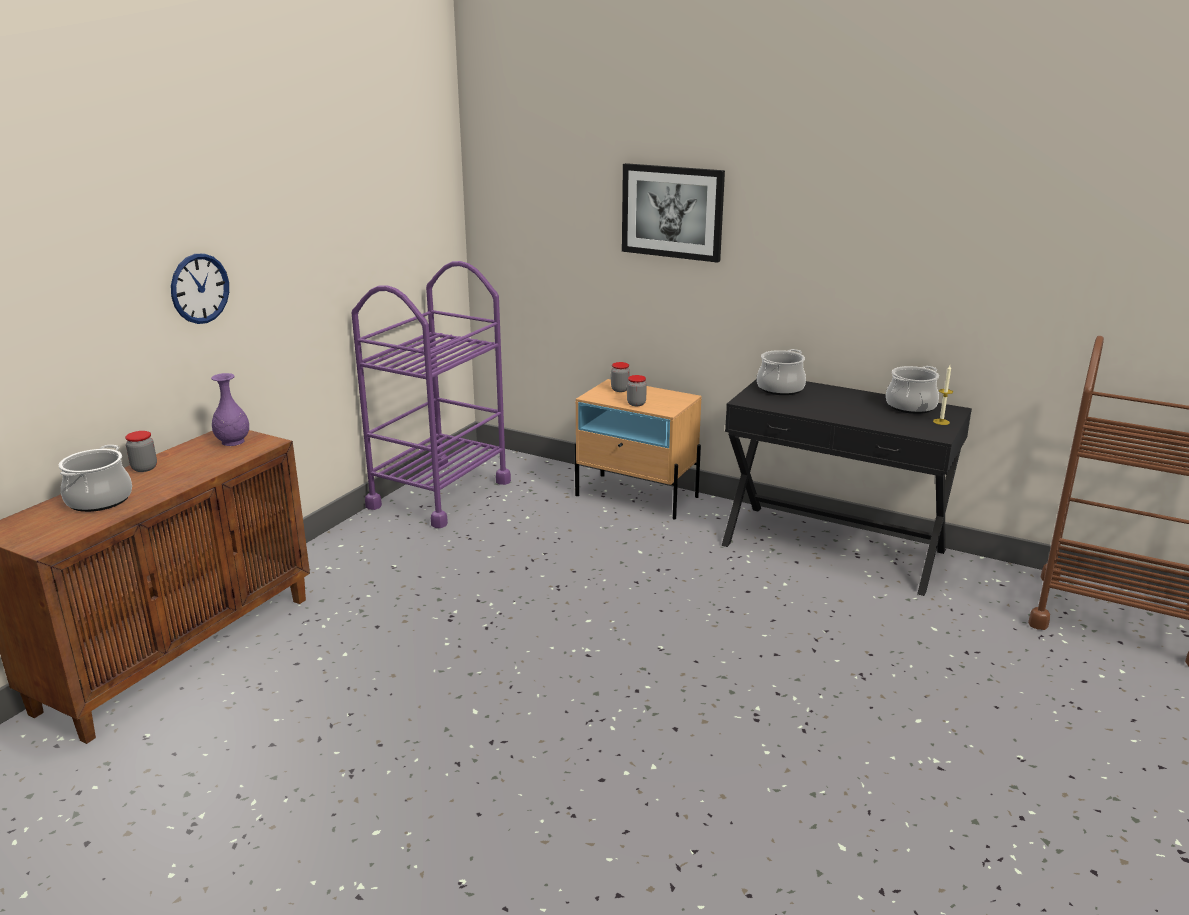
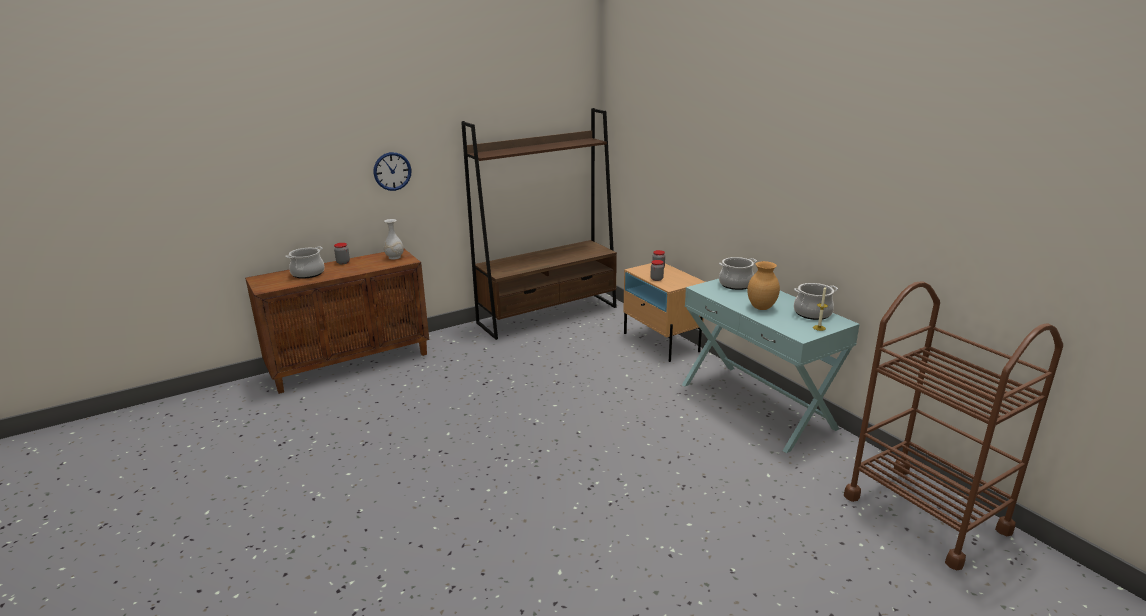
camera: 30 degrees right, 0 degrees up
purple vase [211,373,249,446] -> white vase [384,219,404,260]
purple cart [351,261,511,528] -> brown bookcase [461,108,617,340]
picture [622,163,725,263] -> none
black console table [722,379,972,596] -> turquoise console table [682,279,860,453]
none -> brown vase [747,261,780,310]

